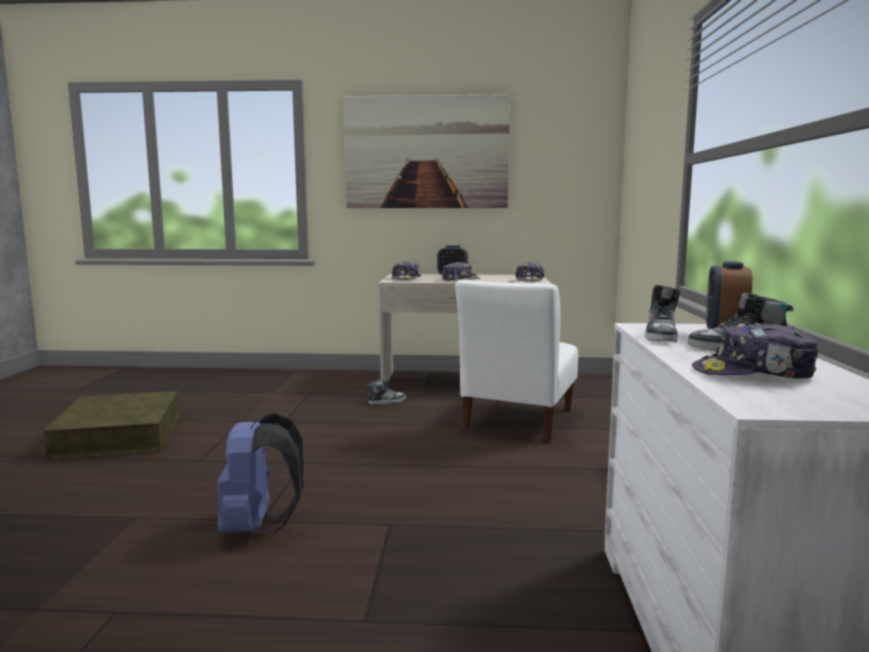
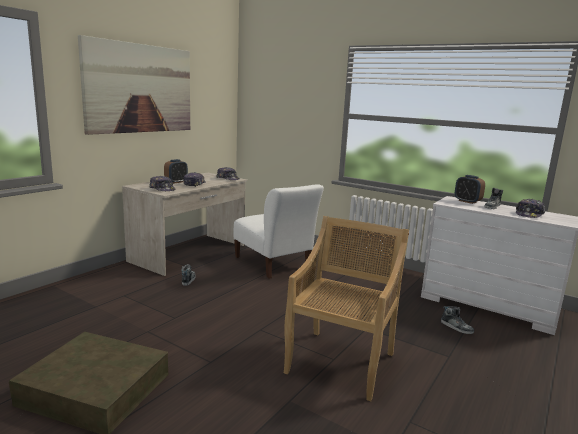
camera: 60 degrees left, 5 degrees up
blue backpack [217,413,303,533] -> beige chair [284,216,409,401]
shoe [645,285,681,342] -> shoe moved to [441,306,474,334]

